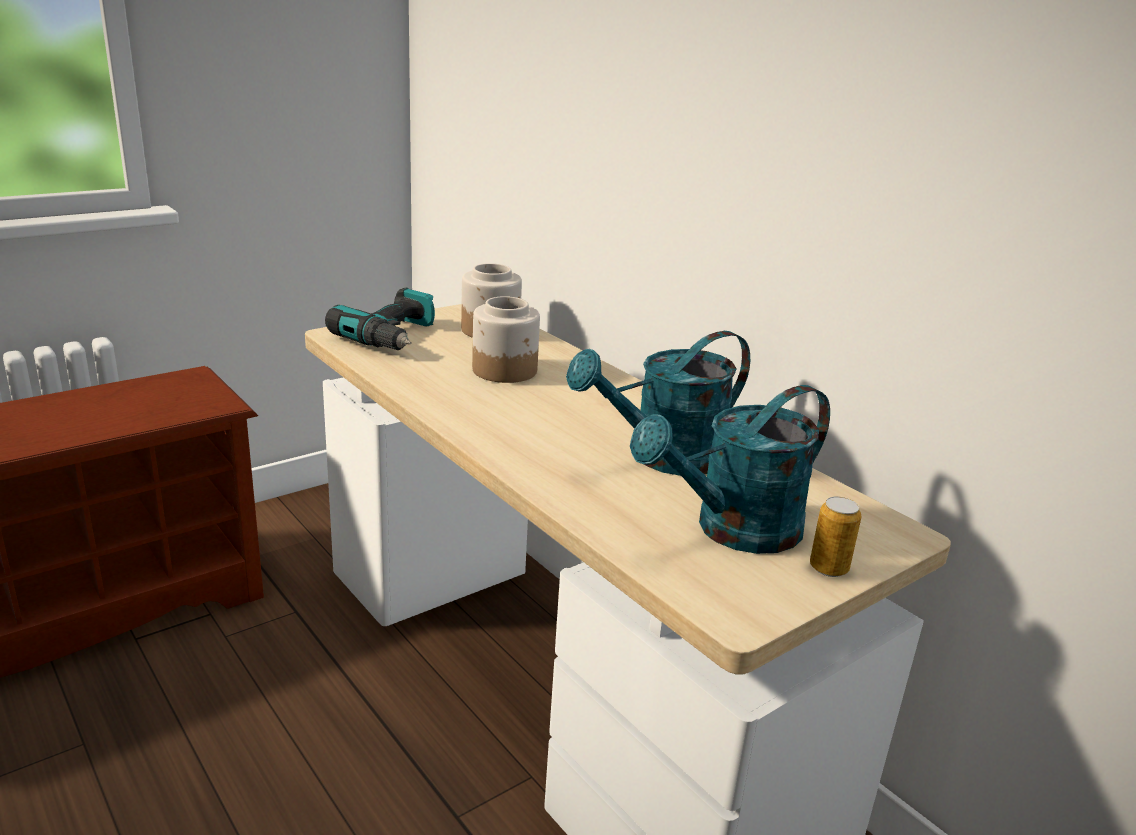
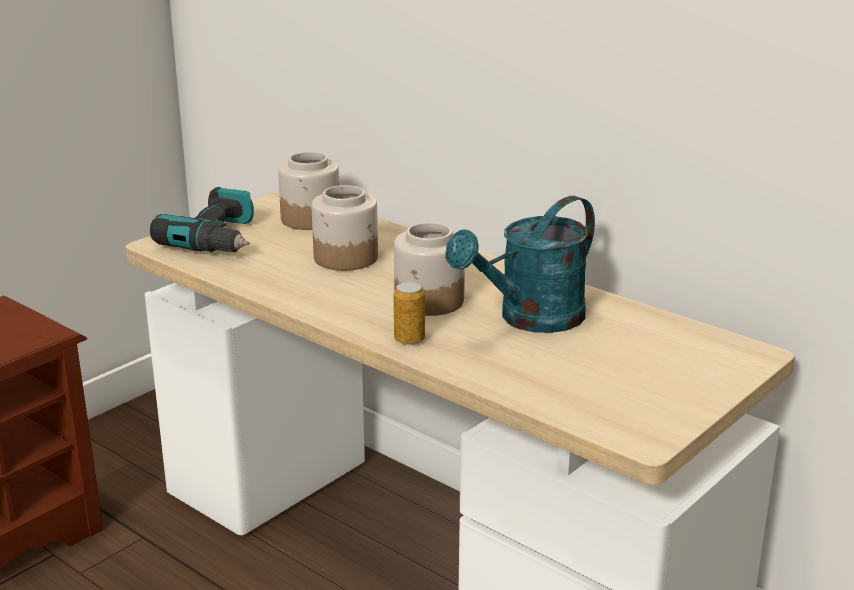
camera: 10 degrees left, 0 degrees up
turquoise watering can [630,385,830,554] -> none
can [810,496,862,577] -> can moved to [394,282,425,345]
none -> jar [394,222,465,316]

